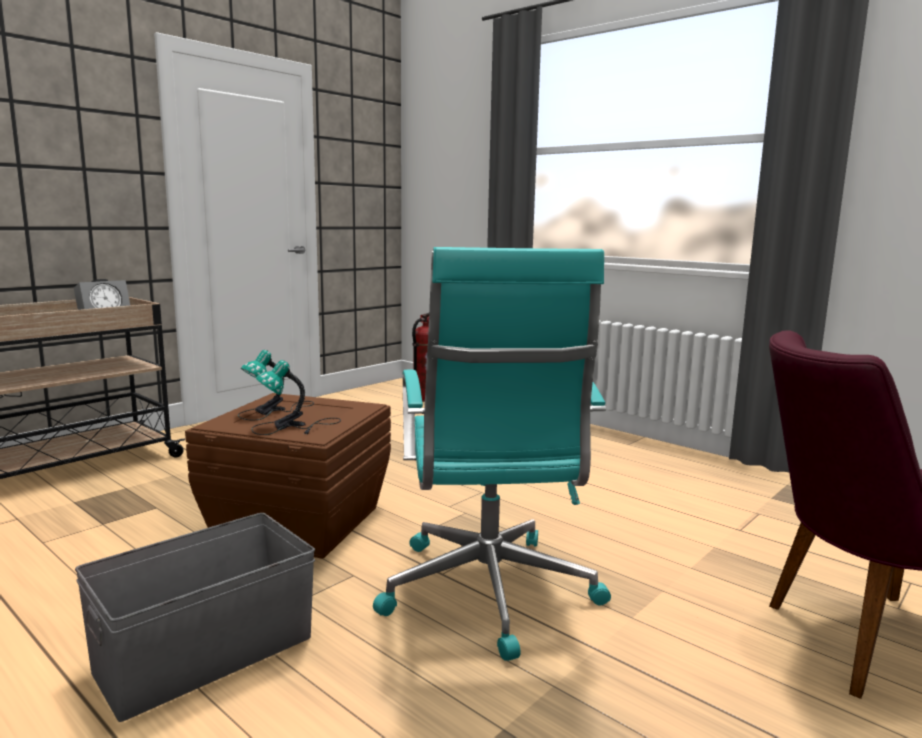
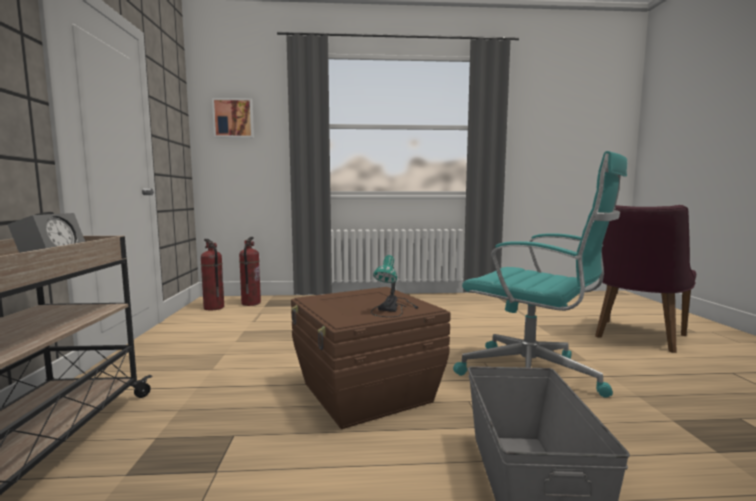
camera: 45 degrees left, 5 degrees down
table lamp [238,350,314,421] -> none
none -> fire extinguisher [201,239,224,310]
none -> picture [212,98,254,138]

